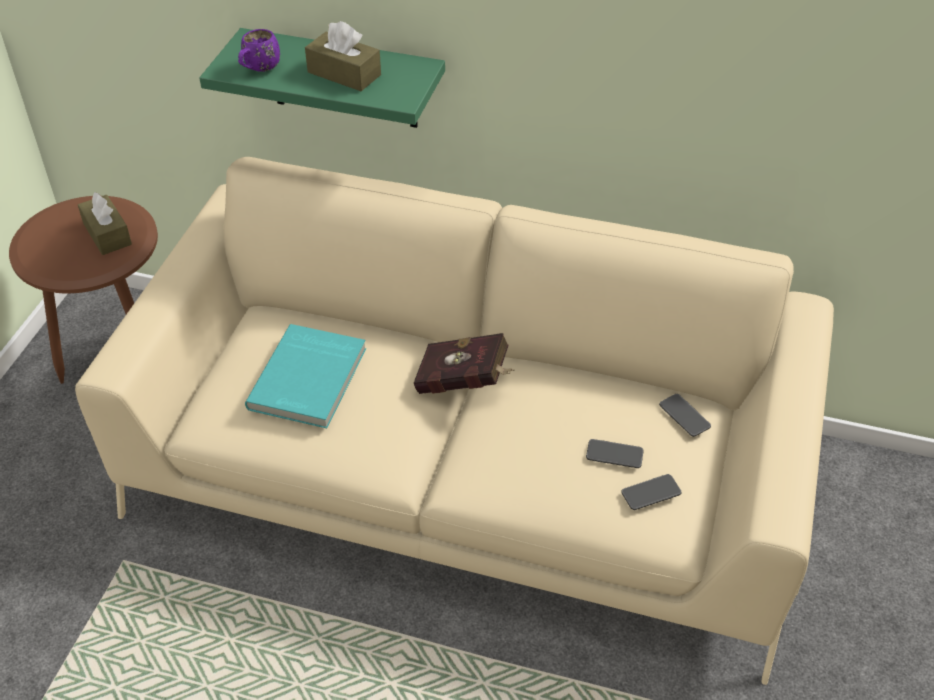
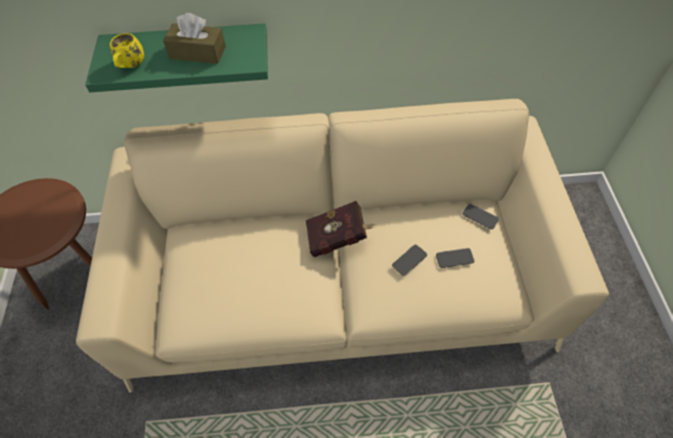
camera: 20 degrees left, 10 degrees up
brown tissue box [78,192,132,255] -> none
purple mug [238,29,280,72] -> yellow mug [110,33,144,68]
turquoise book [245,324,366,428] -> none
phone [621,474,681,510] -> phone moved to [392,245,427,276]

